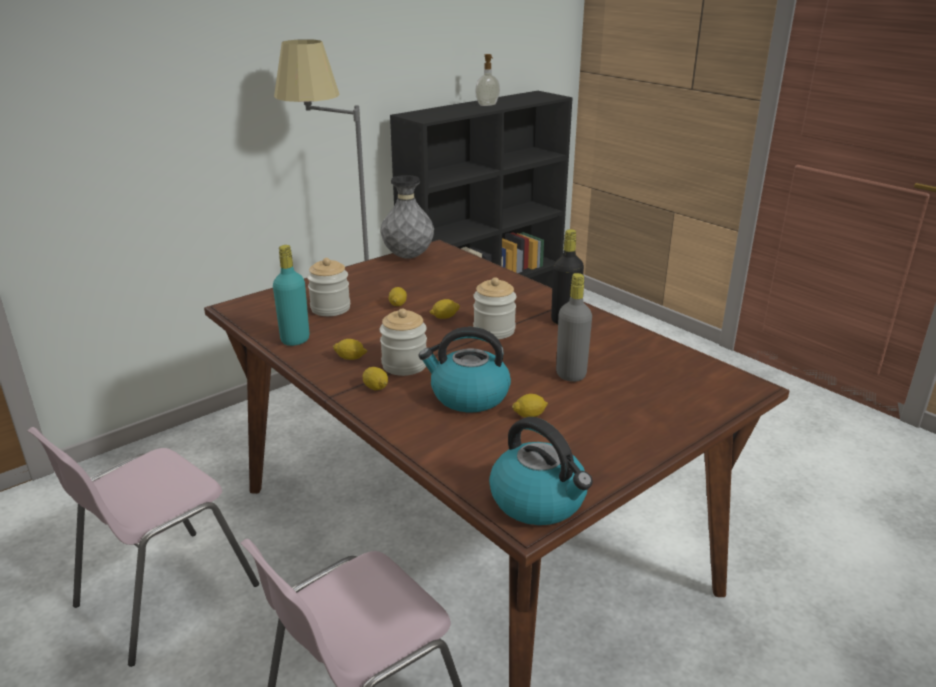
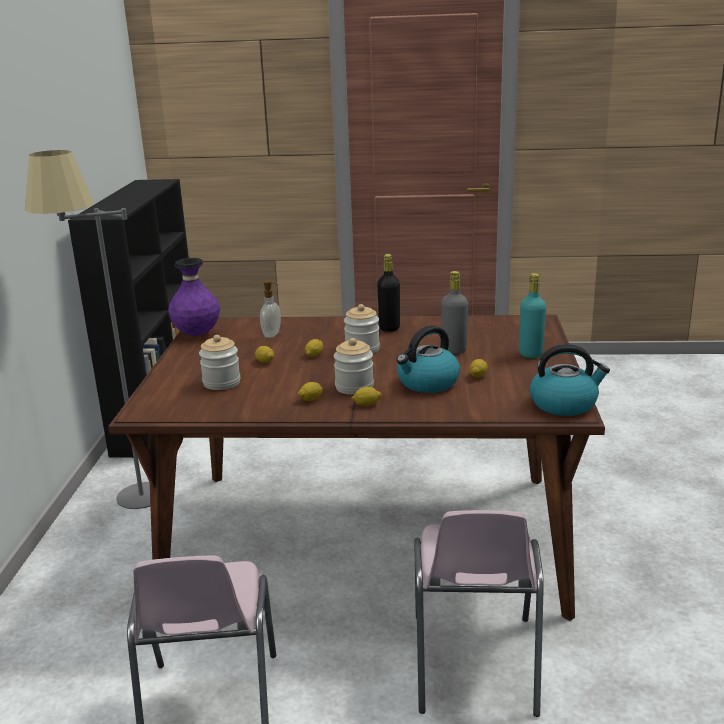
camera: 45 degrees left, 5 degrees down
turquoise bottle [273,245,309,346] -> turquoise bottle moved to [519,273,546,358]
grey vase [381,175,434,259] -> purple vase [168,258,220,336]
soap dispenser [475,54,500,106] -> soap dispenser moved to [260,280,281,338]

